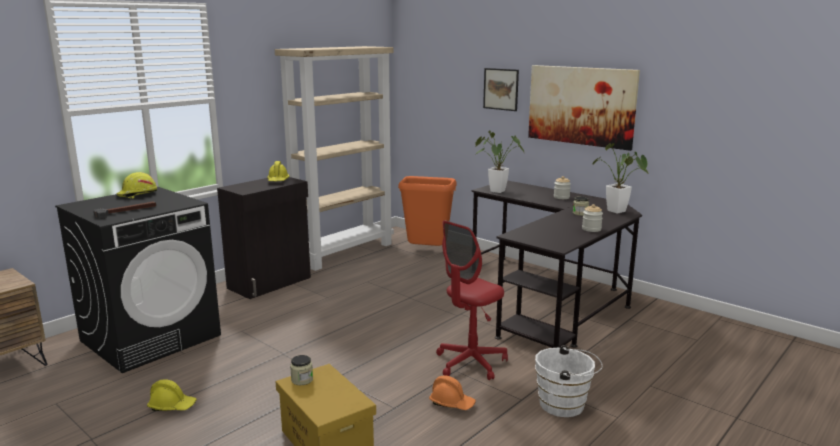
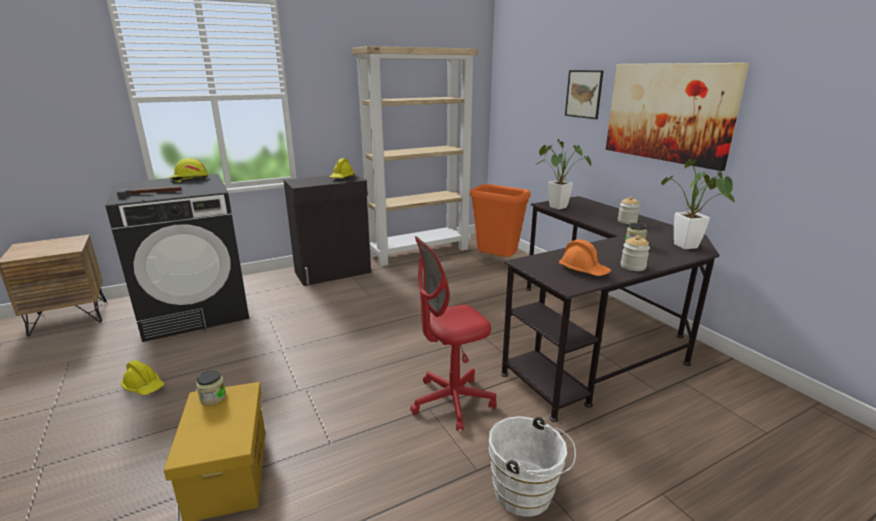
camera: 20 degrees right, 5 degrees up
orange hard hat [429,375,476,410] -> orange hard hat moved to [559,240,611,276]

